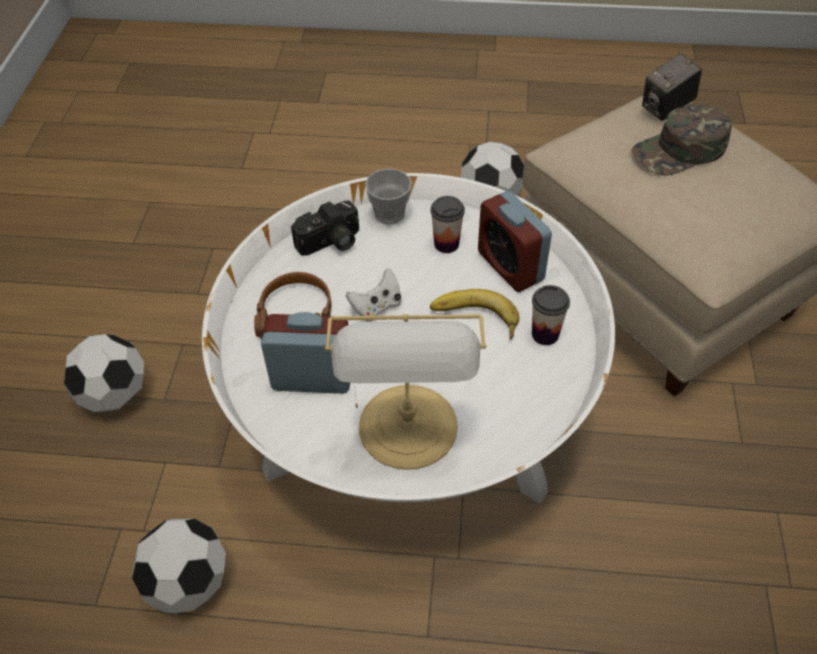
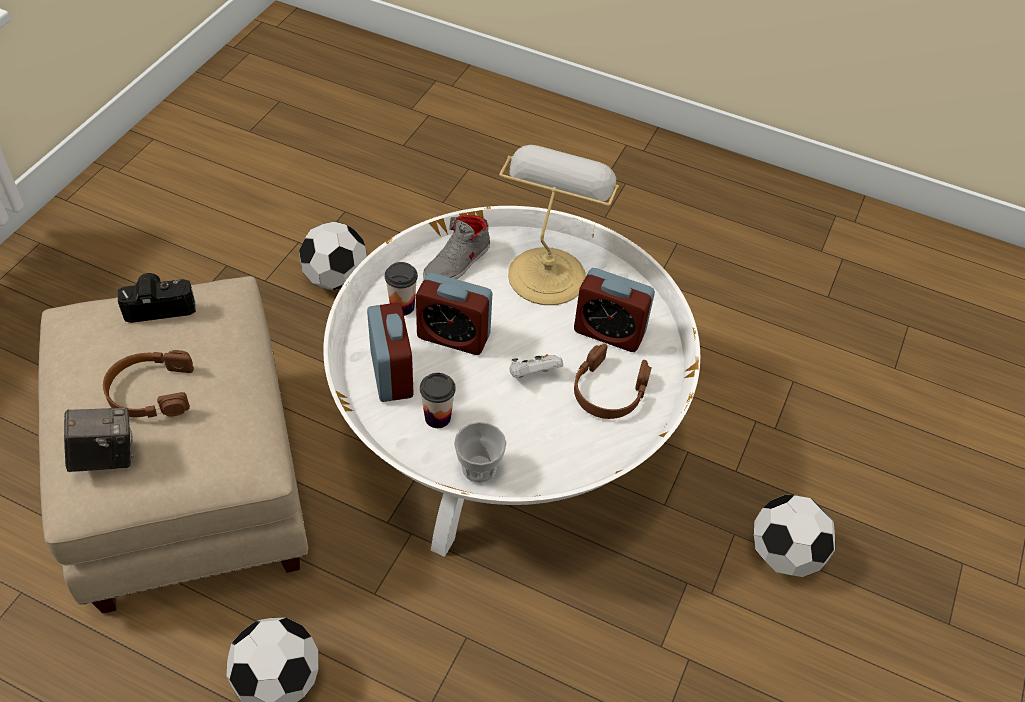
camera: 165 degrees left, 0 degrees up
football [132,518,226,613] -> football moved to [299,221,367,290]
camera [291,200,359,256] -> camera moved to [118,273,196,323]
banana [430,289,520,340] -> alarm clock [416,273,492,355]
green cap [631,104,732,176] -> brown headphones [103,350,194,418]
none -> grey shoe [423,215,490,279]

